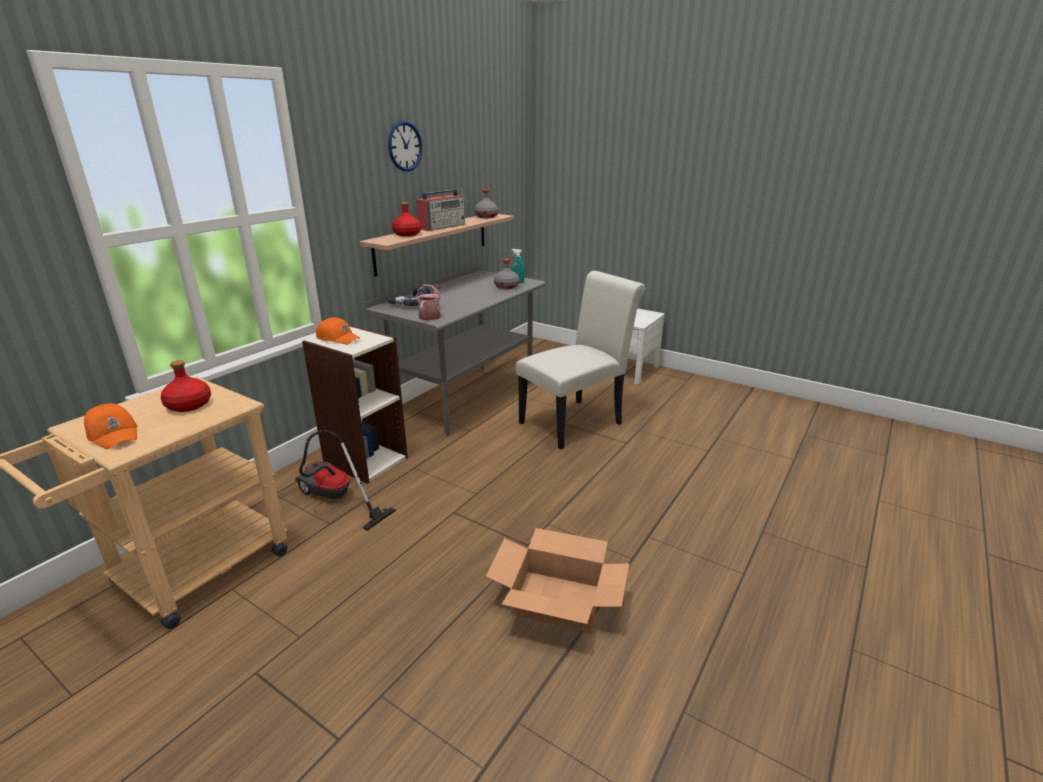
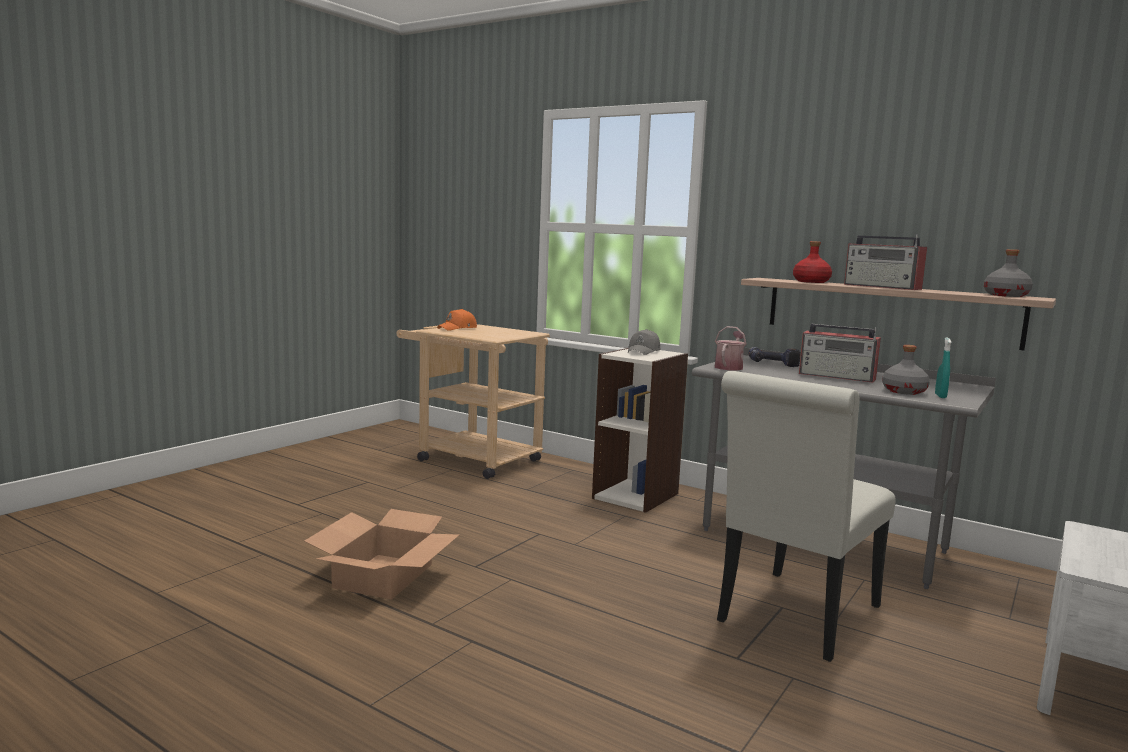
camera: 90 degrees right, 15 degrees down
red bottle [161,360,211,412] -> none
vacuum cleaner [295,430,397,531] -> none
orange cap [316,317,360,345] -> grey cap [628,329,661,355]
wall clock [388,121,422,172] -> none
watering can [416,284,441,321] -> watering can turned 75 degrees counterclockwise [715,326,746,370]
white chair [516,271,646,449] -> white chair turned 75 degrees clockwise [717,371,896,662]
none -> radio [799,324,881,383]

